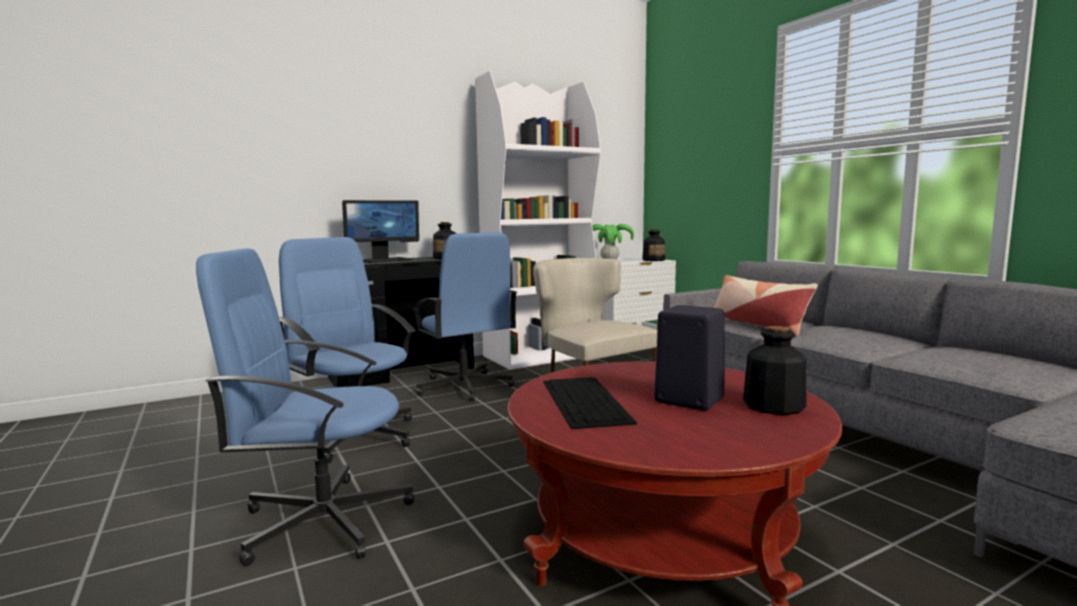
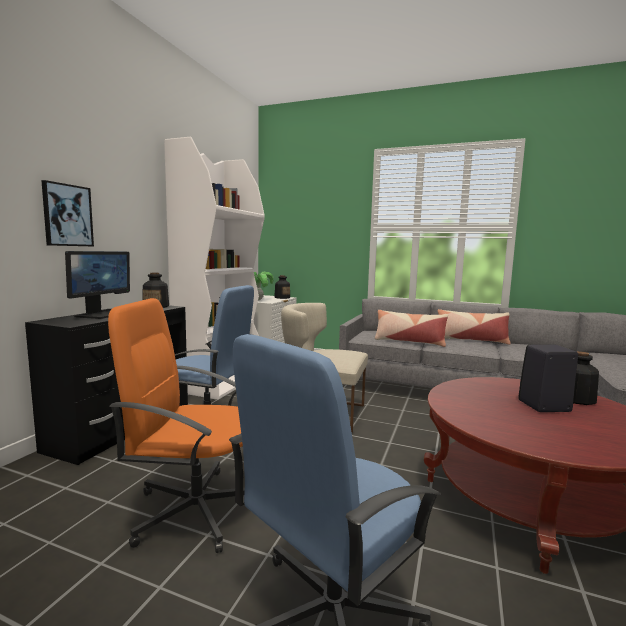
camera: 40 degrees left, 0 degrees up
blue office chair [279,237,416,463] -> orange office chair [108,298,245,553]
keyboard [543,377,637,429] -> none
none -> picture [41,180,94,246]
none -> pillow [438,309,511,345]

